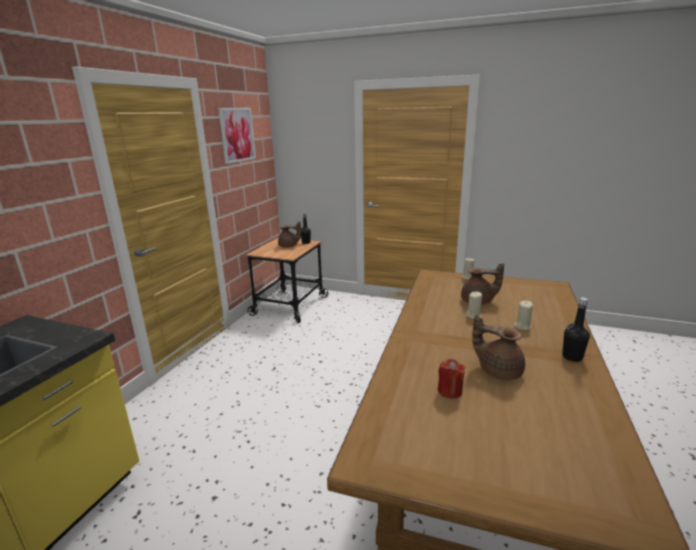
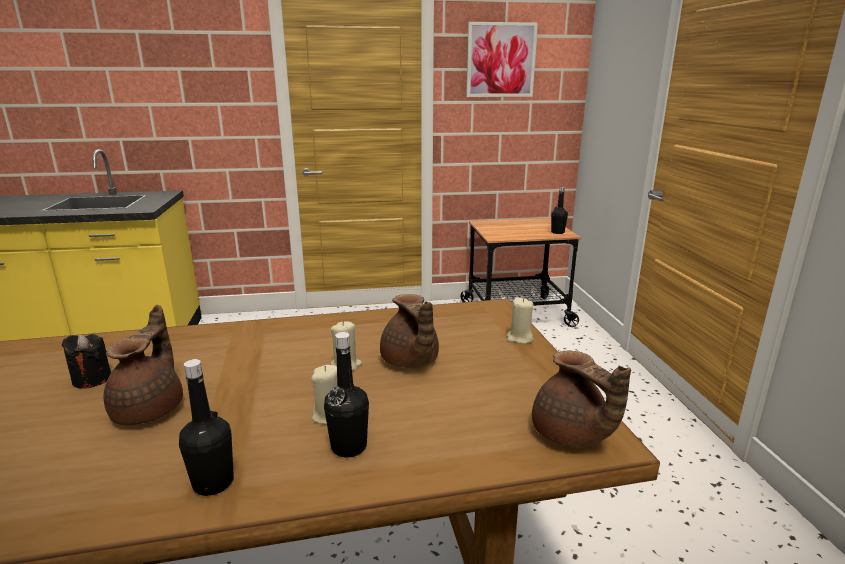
camera: 60 degrees right, 0 degrees up
brown teapot [278,222,301,248] -> brown teapot moved to [532,351,631,448]
red candle [438,359,465,398] -> black candle [62,334,111,389]
none -> black bottle [324,332,369,457]

